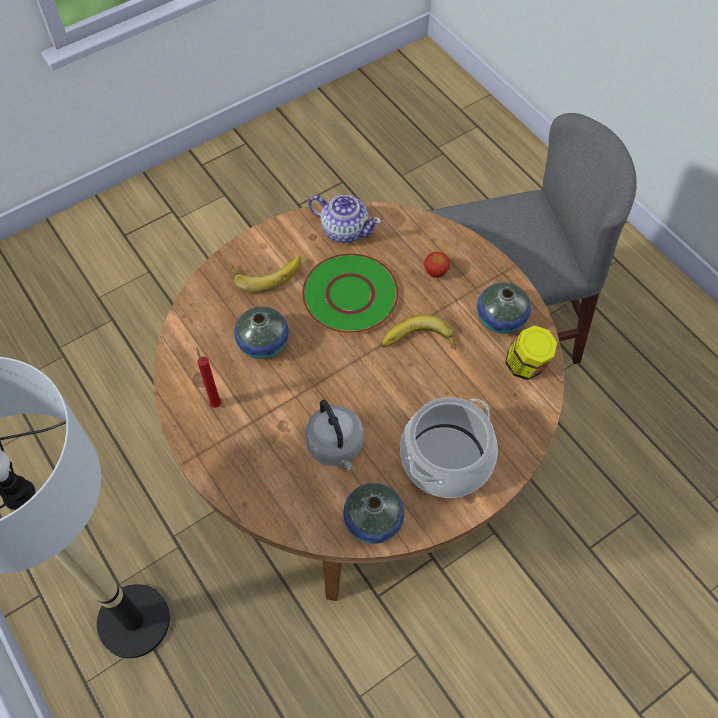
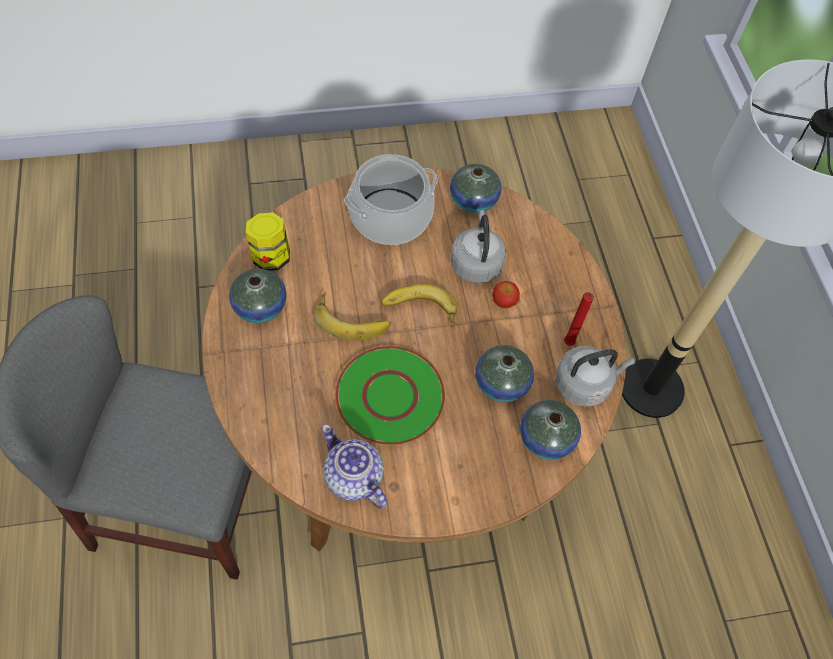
camera: 160 degrees left, 0 degrees up
banana [231,256,301,293] -> banana moved to [381,283,458,328]
apple [424,252,450,278] -> apple moved to [492,281,520,308]
none -> vase [520,400,581,460]
none -> grey kettle [555,346,635,407]

